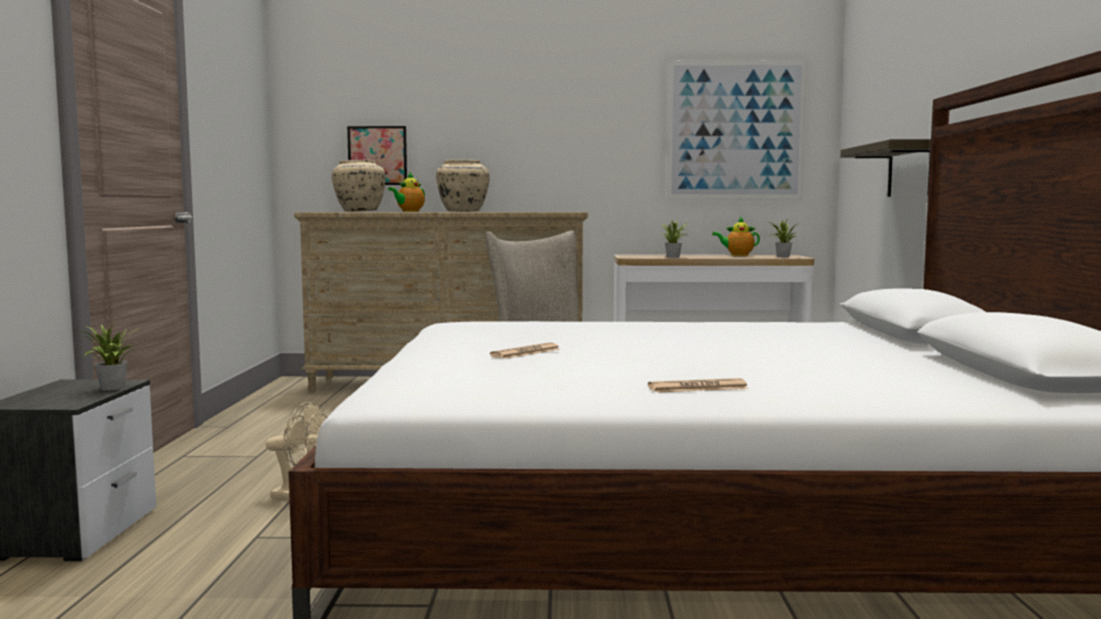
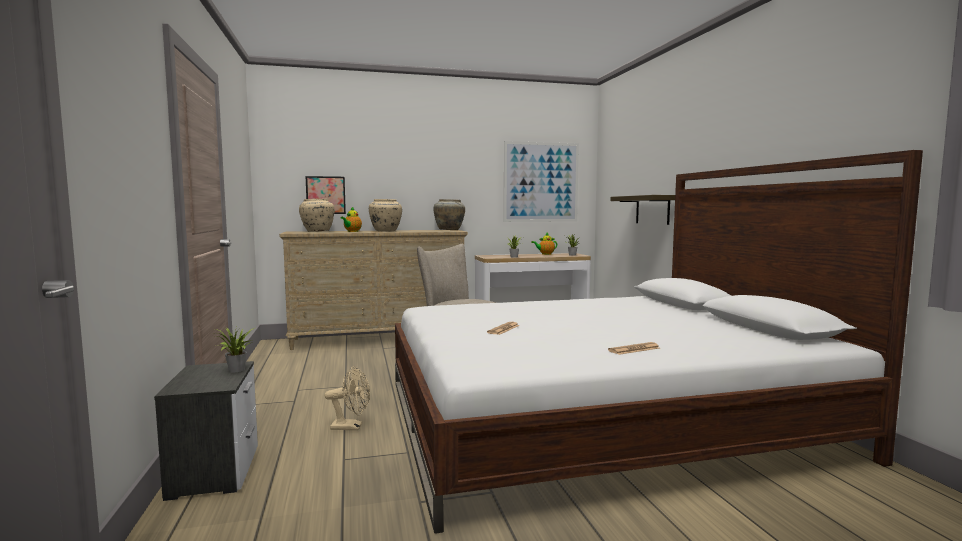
camera: 15 degrees left, 0 degrees up
none -> beige vase [433,199,465,230]

